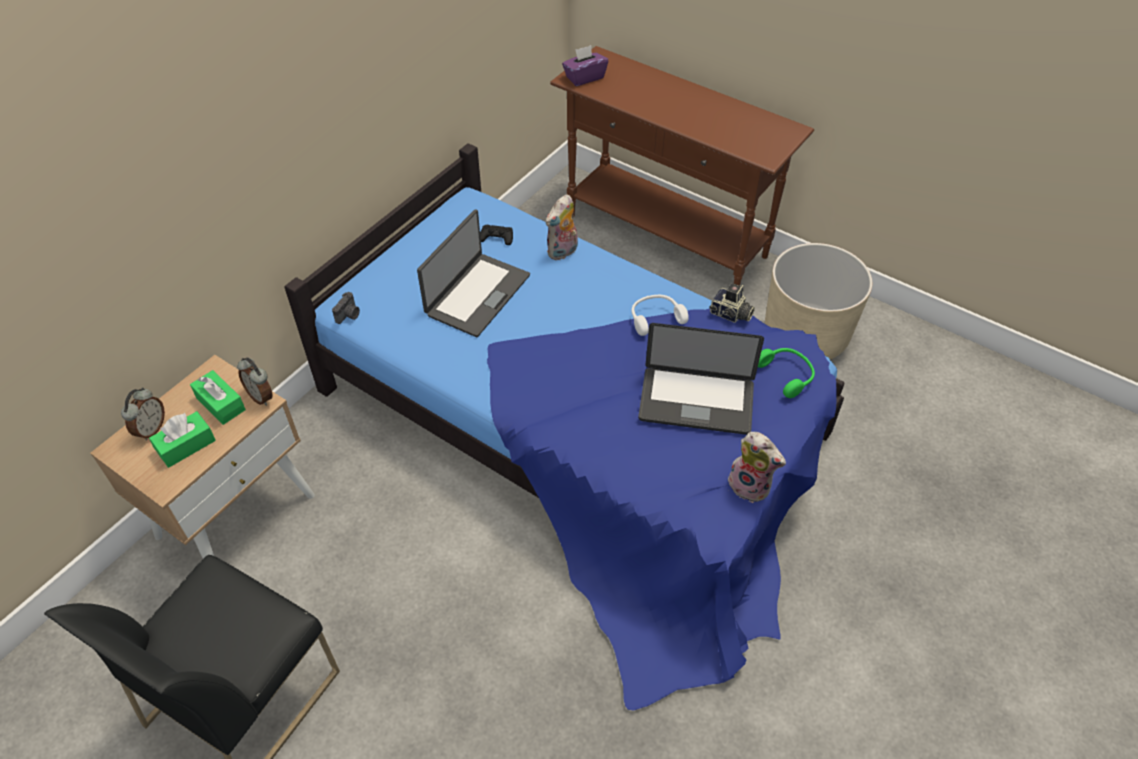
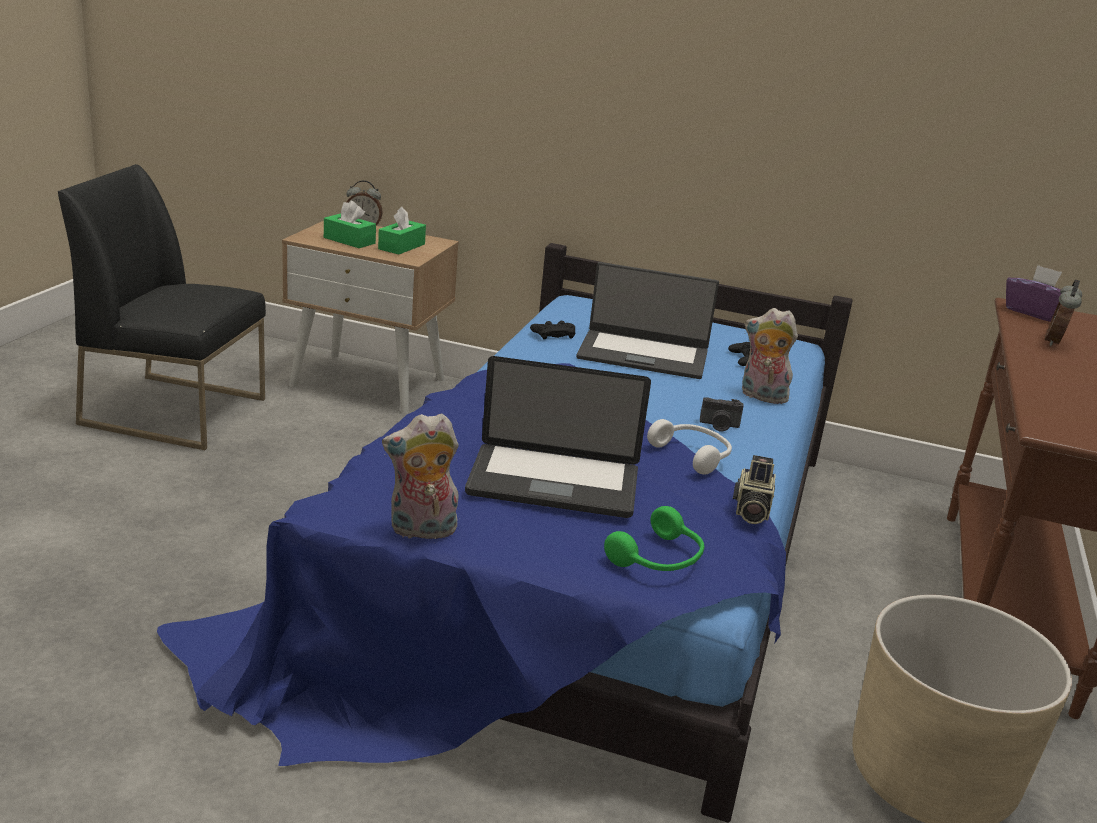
camera: 70 degrees right, 25 degrees down
alarm clock [237,357,273,406] -> alarm clock moved to [1044,280,1082,346]
camera [332,292,360,324] -> camera moved to [700,397,744,431]
laptop [638,323,764,435] -> laptop turned 75 degrees counterclockwise [465,356,651,518]
plush toy [728,432,786,503] -> plush toy turned 60 degrees clockwise [382,413,459,539]
none -> black game controller [530,321,575,340]

